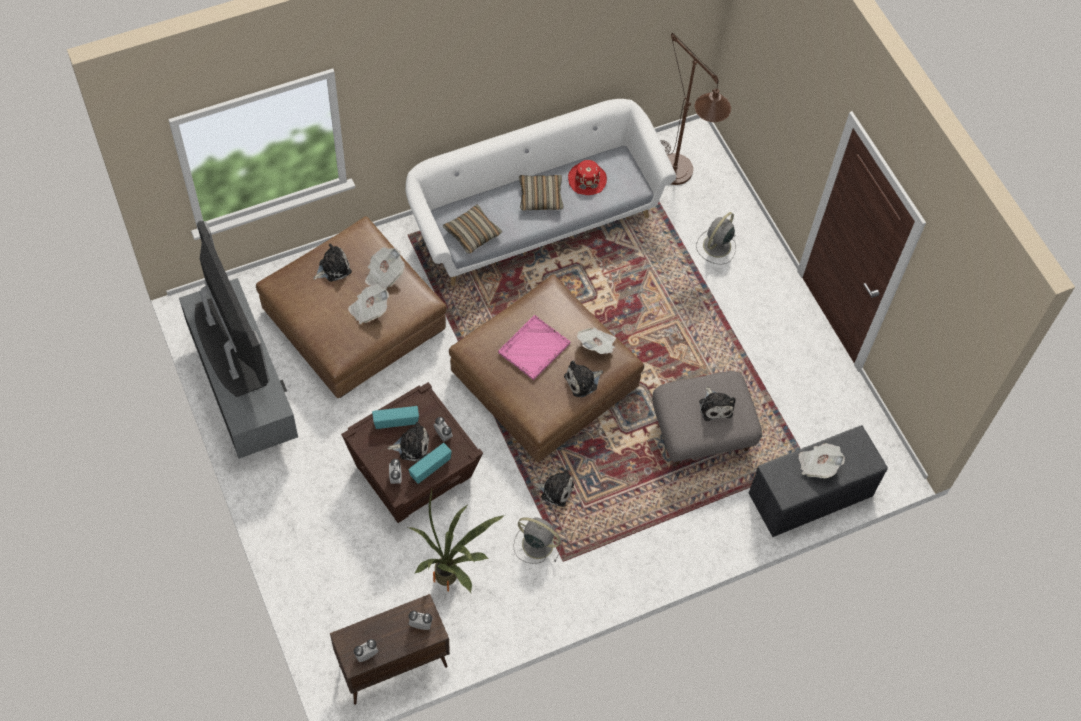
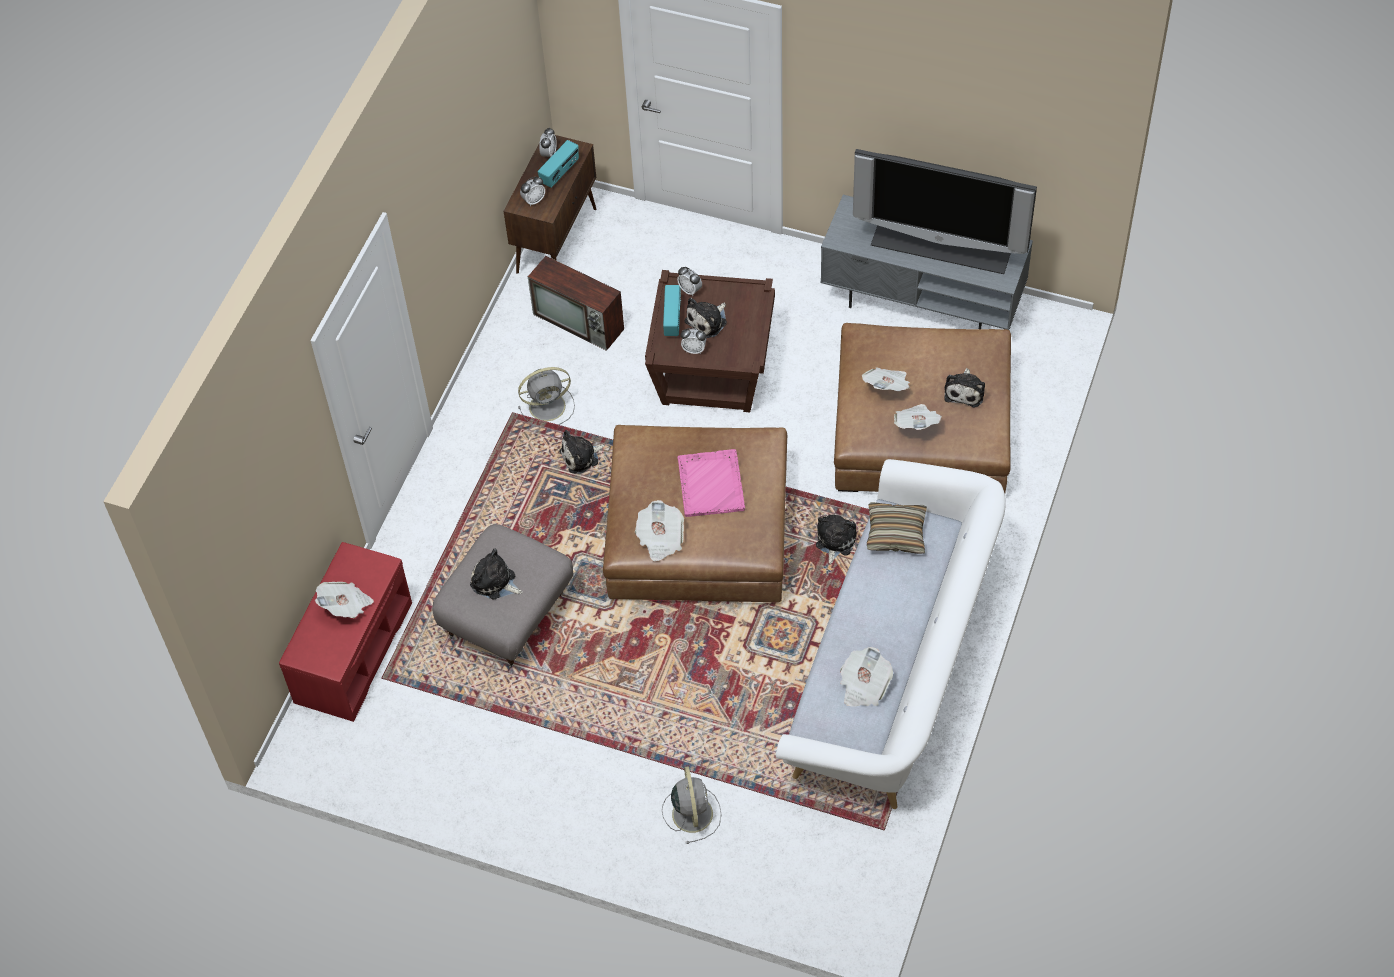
camera: 140 degrees right, 5 degrees down
radio [372,406,419,429] -> radio moved to [538,140,579,188]
potted plant [408,489,505,593] -> television [528,256,624,351]
pillow [519,175,564,210] -> none
plush toy [564,361,603,397] -> plush toy moved to [816,514,857,565]
red hat [568,160,607,195] -> newspaper [840,647,893,707]
brown floor lamp [661,33,731,185] -> none
grey bench [749,425,888,537] -> red bench [279,542,412,722]

